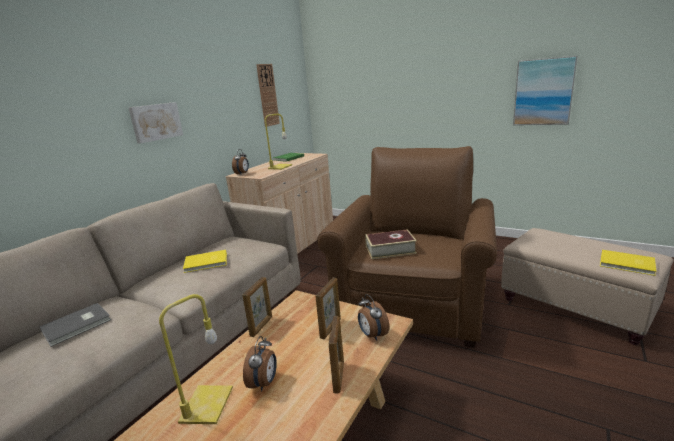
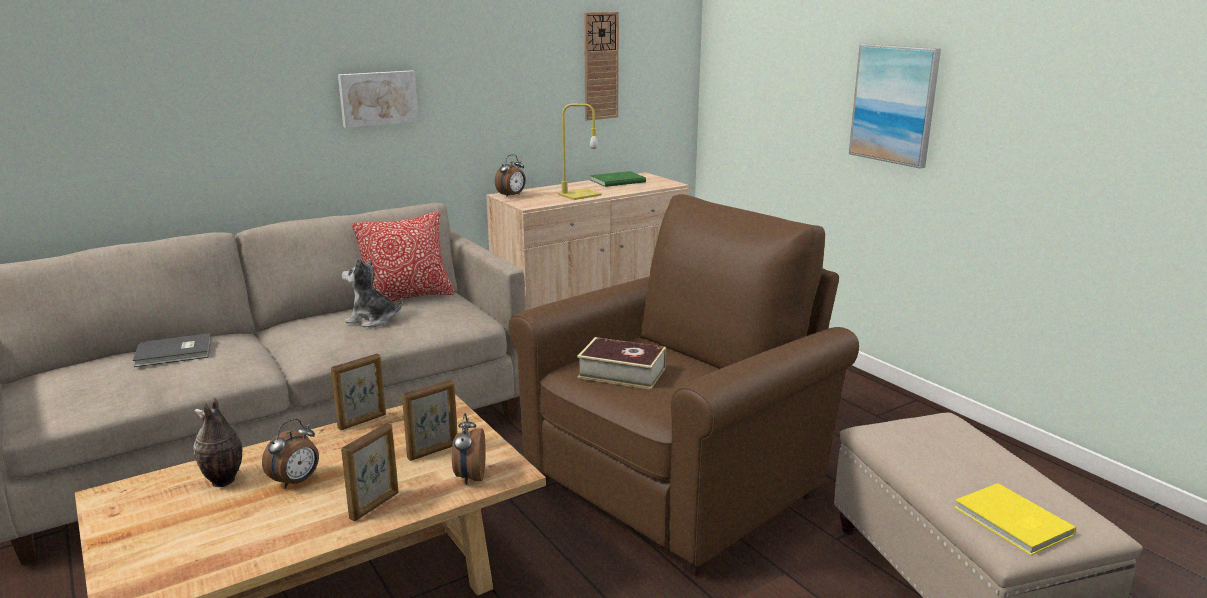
camera: 25 degrees right, 0 degrees up
yellow table lamp [159,294,233,424] -> vase [194,398,242,487]
yellow book [183,250,227,273] -> plush toy [342,258,403,327]
picture [513,56,577,125] -> picture moved to [849,44,941,169]
none -> pillow [352,211,454,301]

